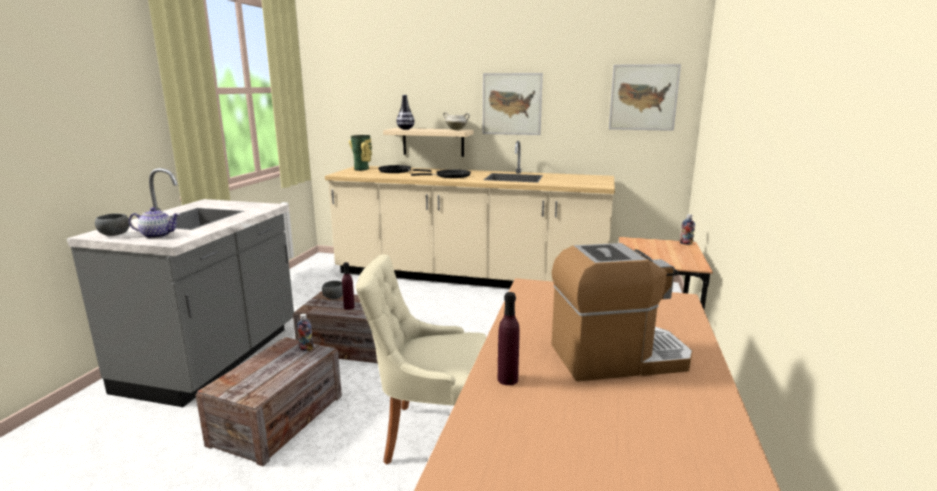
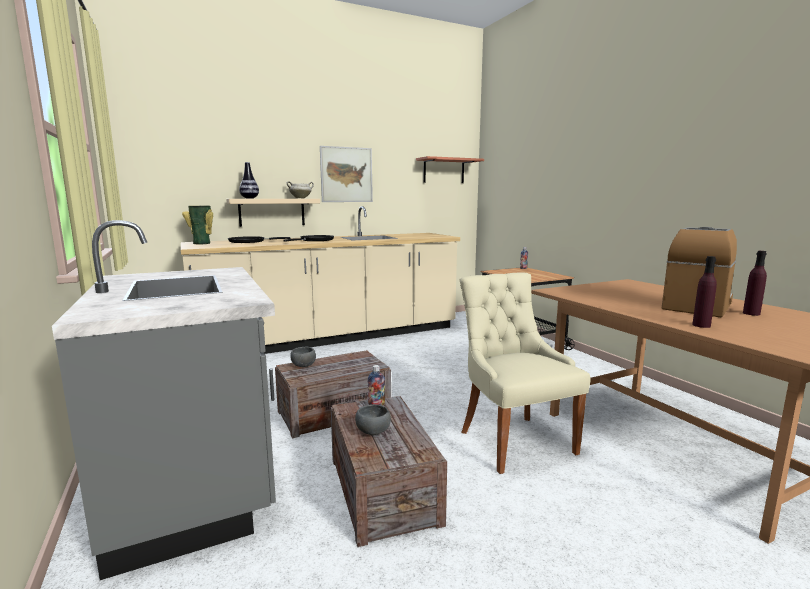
camera: 40 degrees left, 5 degrees down
grey bowl [95,214,130,236] -> grey bowl moved to [355,404,391,435]
teapot [129,207,180,239] -> none
purple bottle [342,262,355,310] -> purple bottle moved to [743,251,767,316]
beige chair [356,254,486,465] -> beige chair turned 105 degrees clockwise [459,272,590,474]
picture [609,64,681,131] -> shelf [416,156,484,183]

